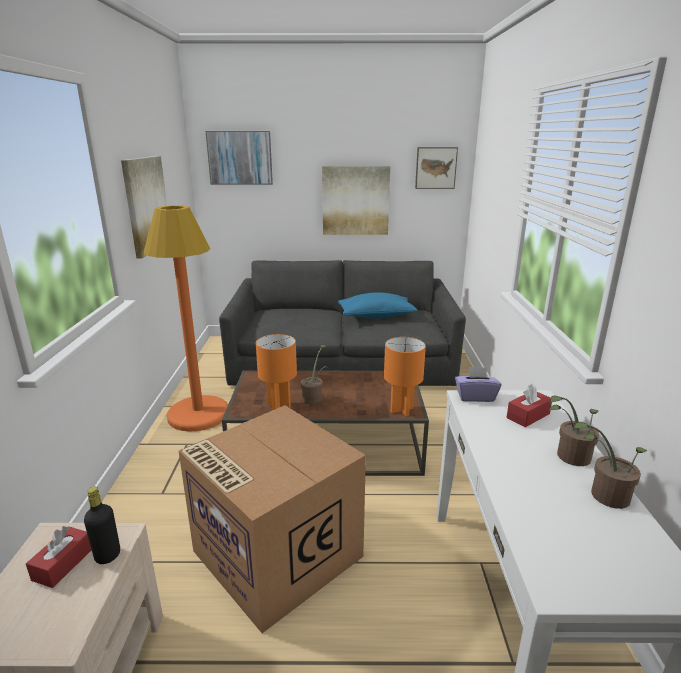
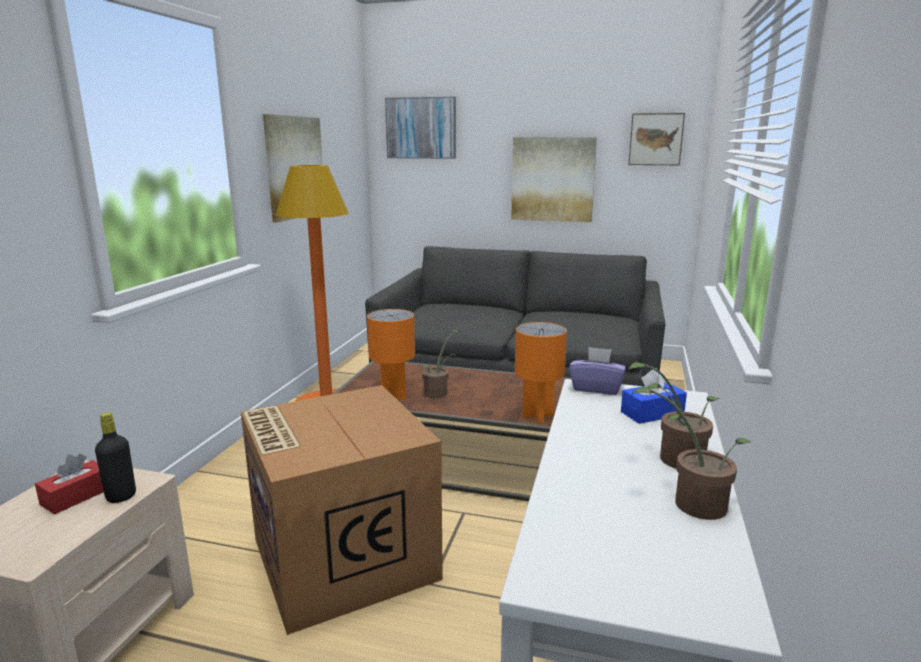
camera: 15 degrees right, 5 degrees down
blue pillow [338,292,418,318] -> none
red tissue box [507,383,552,427] -> blue tissue box [621,368,687,424]

